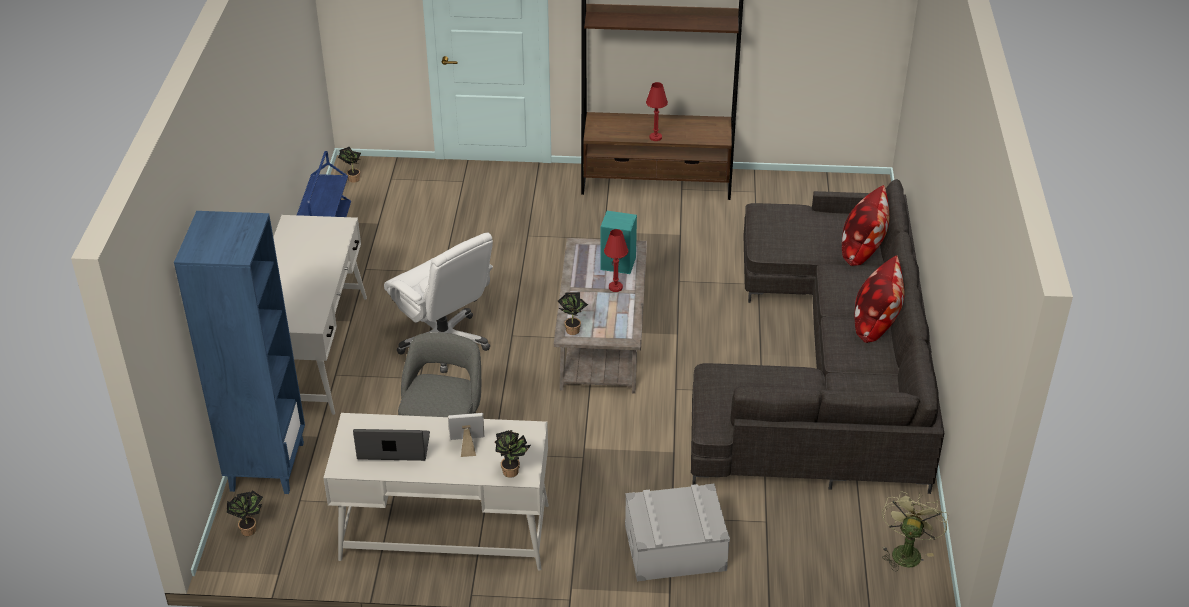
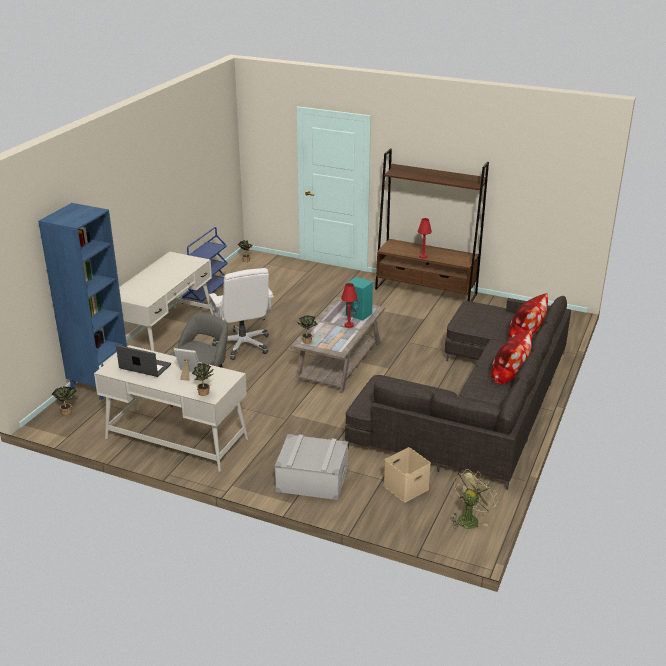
camera: 20 degrees right, 10 degrees down
none -> beige storage box [384,447,431,502]

